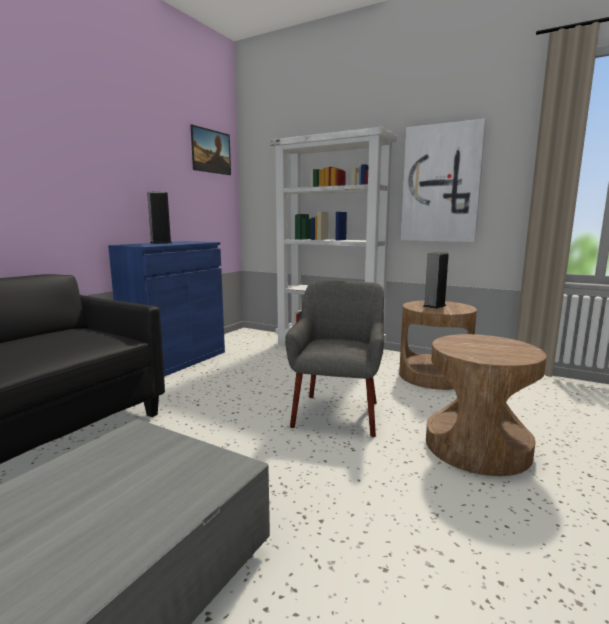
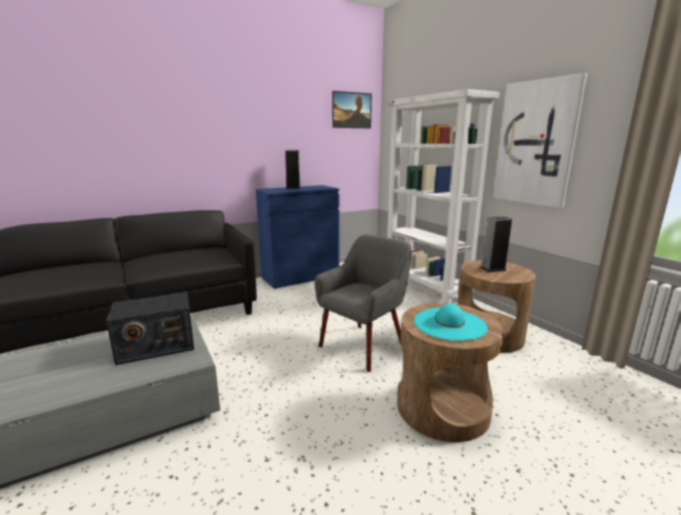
camera: 30 degrees right, 5 degrees up
none -> radio [106,292,194,365]
none -> turquoise hat [414,304,488,341]

